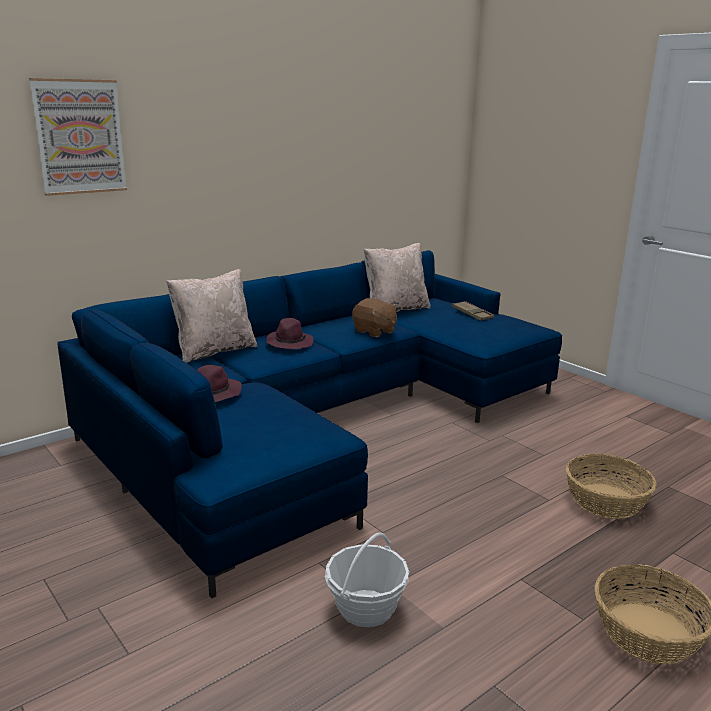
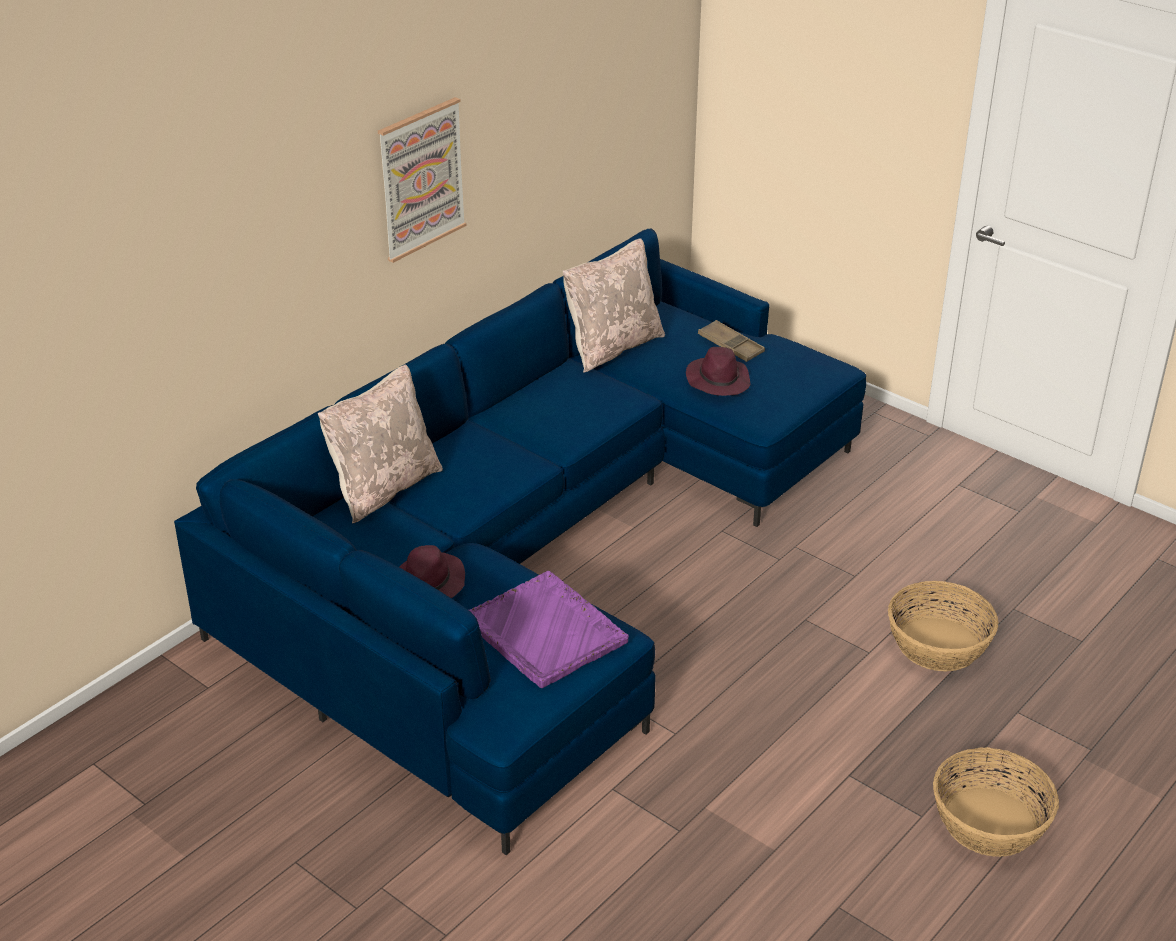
camera: 10 degrees left, 15 degrees up
picture [29,78,127,196] -> picture moved to [378,97,466,263]
purple hat [267,318,314,349] -> purple hat moved to [686,347,751,396]
basket [325,533,409,627] -> none
brown plush toy [352,298,398,337] -> none
none -> purple tray [469,571,629,688]

